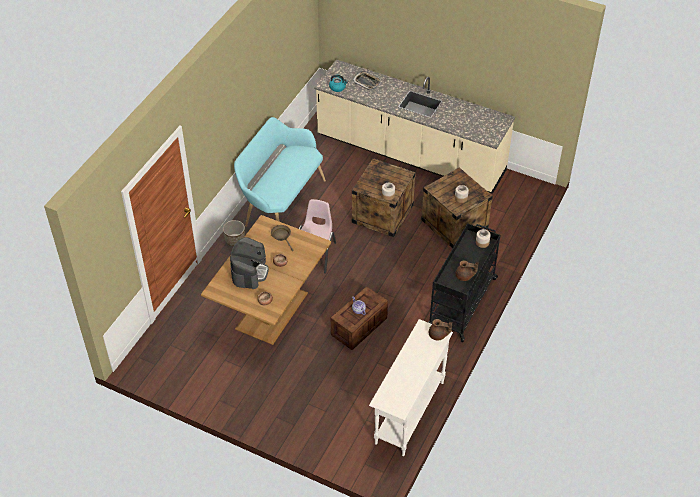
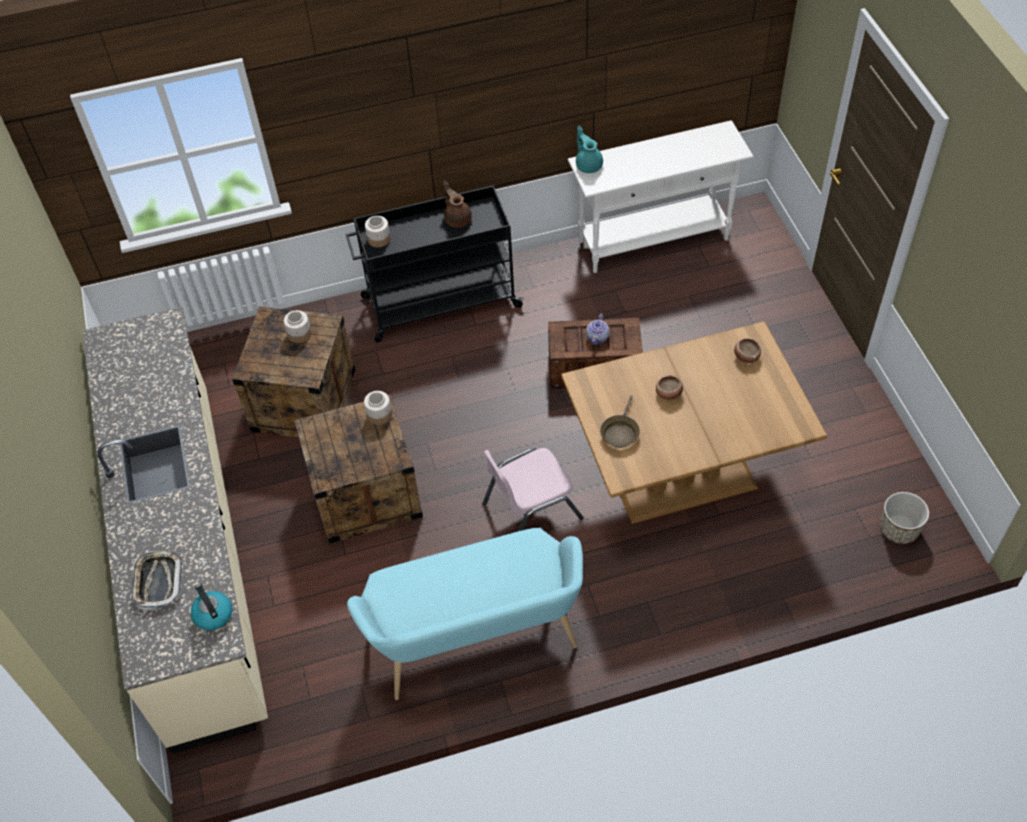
camera: 130 degrees left, 5 degrees up
planter [223,220,245,246] -> planter moved to [880,492,929,544]
coffee machine [230,237,269,289] -> none
brown teapot [429,319,452,341] -> turquoise teapot [576,126,603,173]

